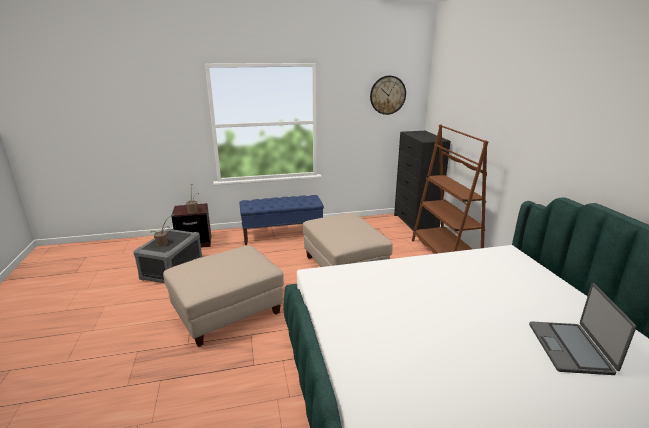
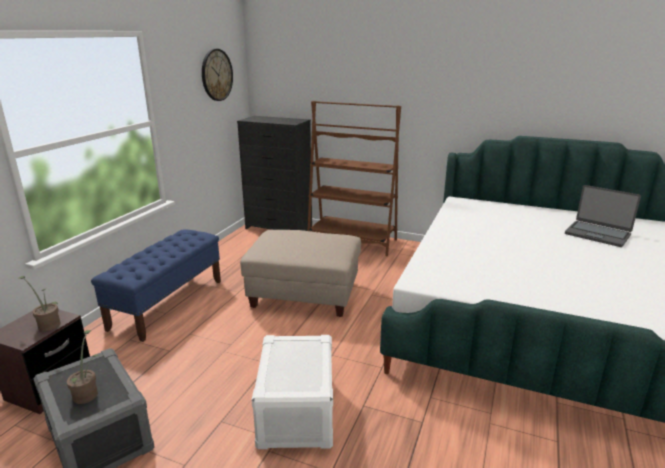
camera: 55 degrees left, 0 degrees up
beige ottoman [163,245,284,347] -> white storage box [252,335,333,449]

